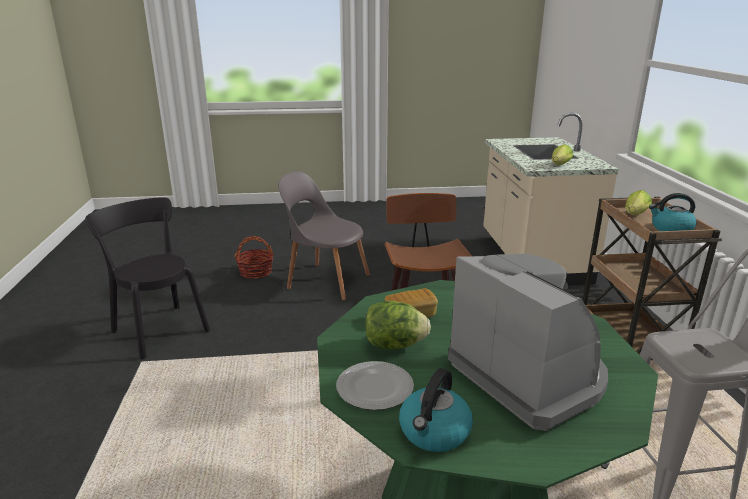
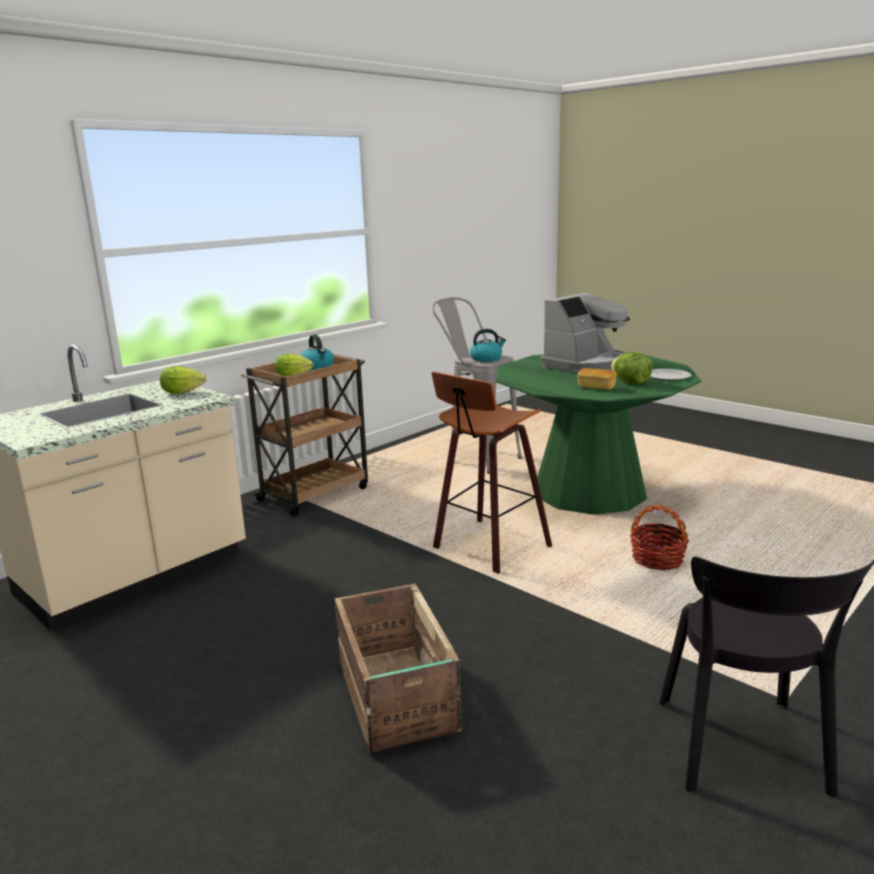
camera: 130 degrees left, 5 degrees down
basket [234,236,274,279] -> basket moved to [630,505,689,570]
grey chair [278,171,370,301] -> crate [335,584,461,754]
kettle [399,368,473,452] -> kettle moved to [470,329,506,362]
coffee machine [448,254,608,431] -> coffee machine turned 150 degrees counterclockwise [541,292,630,373]

